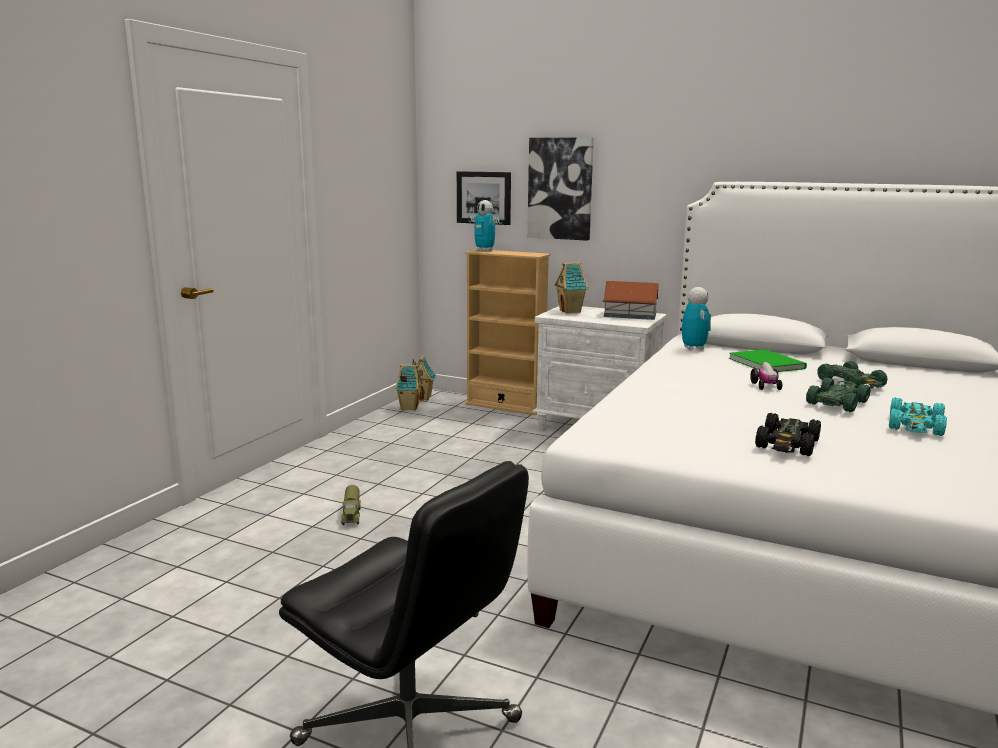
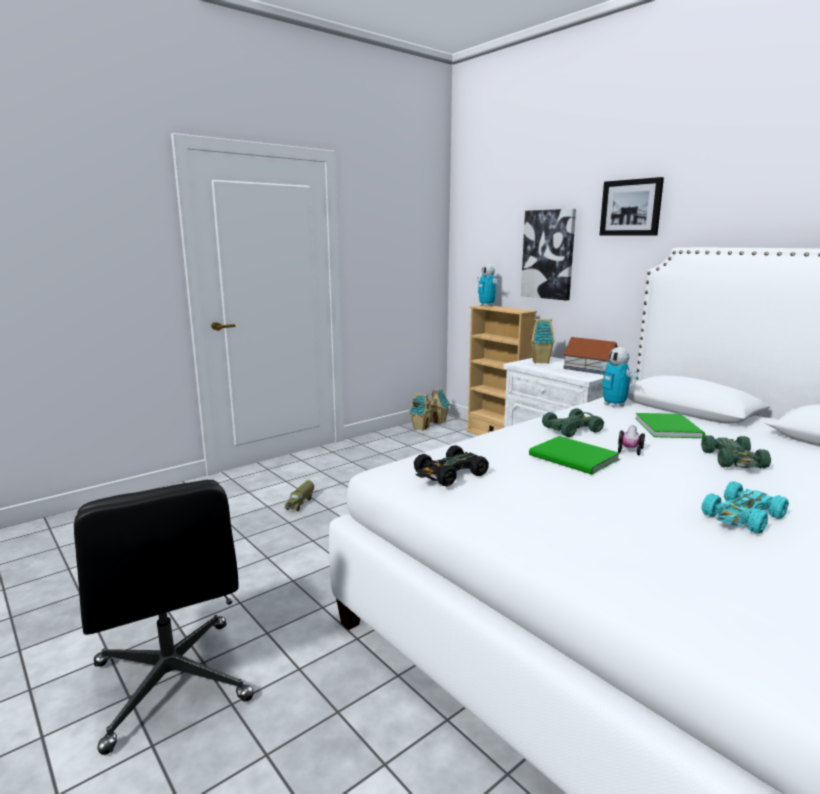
camera: 25 degrees right, 0 degrees up
picture [457,171,511,225] -> picture moved to [599,177,664,236]
toy robot [682,287,711,350] -> toy robot turned 135 degrees clockwise [599,347,638,408]
black toy car [755,413,821,456] -> black toy car moved to [414,445,489,486]
green toy car [806,377,871,412] -> green toy car moved to [542,408,604,437]
none -> green book [529,436,620,474]

